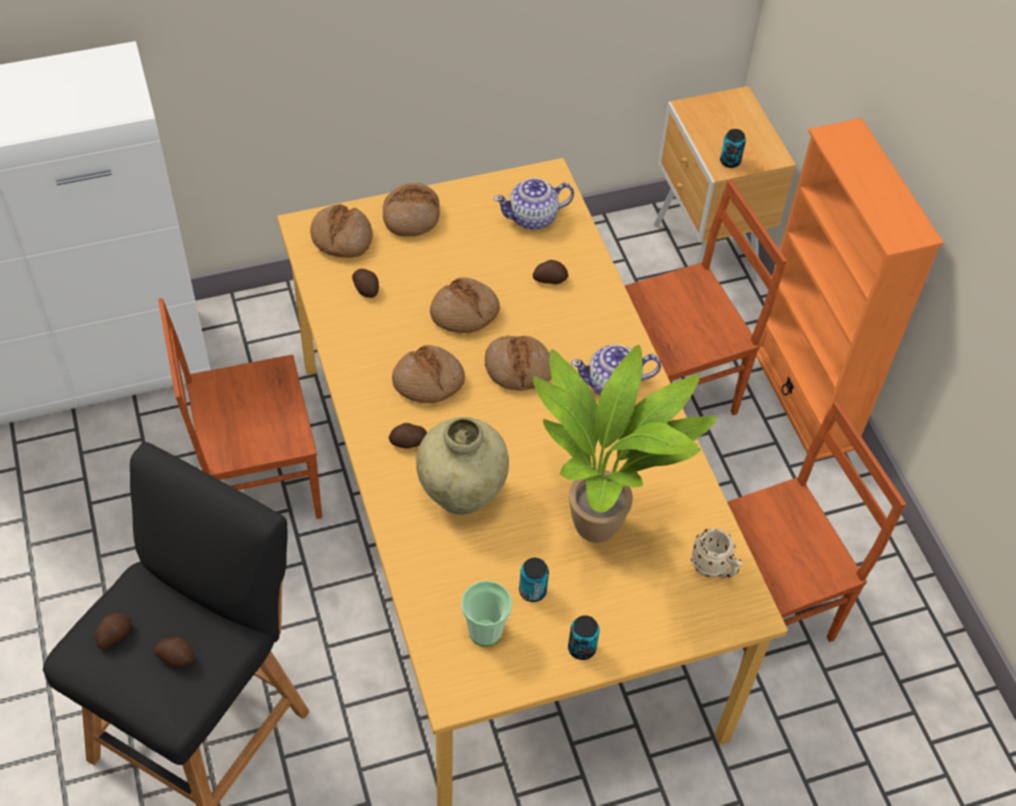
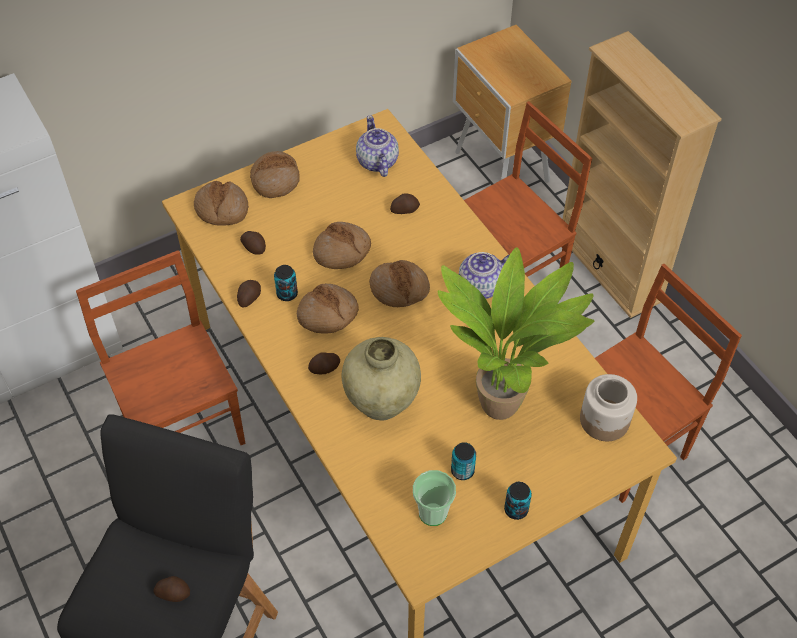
camera: 10 degrees left, 0 degrees up
potato [95,613,132,649] -> potato moved to [237,280,261,308]
brown chair [158,298,322,519] -> brown chair turned 90 degrees clockwise [76,250,245,445]
teapot [494,178,574,230] -> teapot turned 105 degrees clockwise [356,115,399,177]
beige mug [691,528,742,580] -> jar [580,374,637,441]
can [720,129,746,168] -> can moved to [274,265,298,301]
orange bookcase [756,118,944,460] -> beige bookcase [563,31,722,318]

